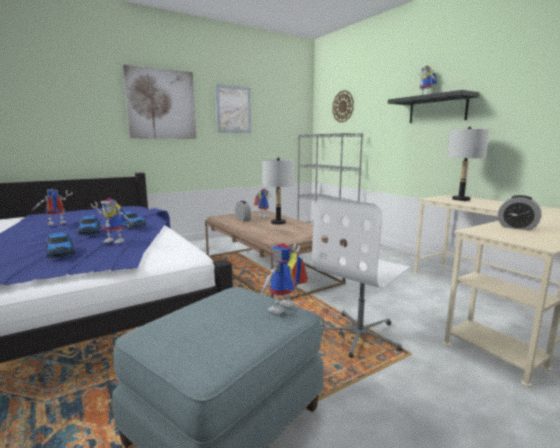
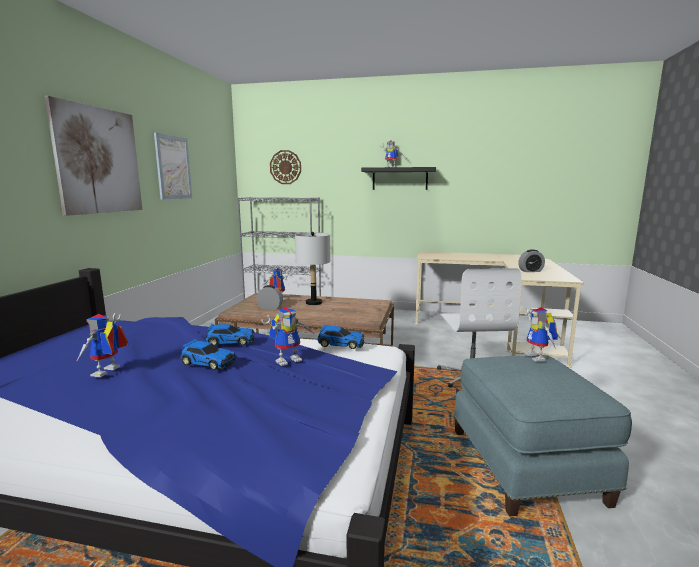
camera: 45 degrees left, 0 degrees up
toy car [46,232,74,258] -> toy car moved to [317,325,364,349]
grey table lamp [447,127,490,201] -> none

